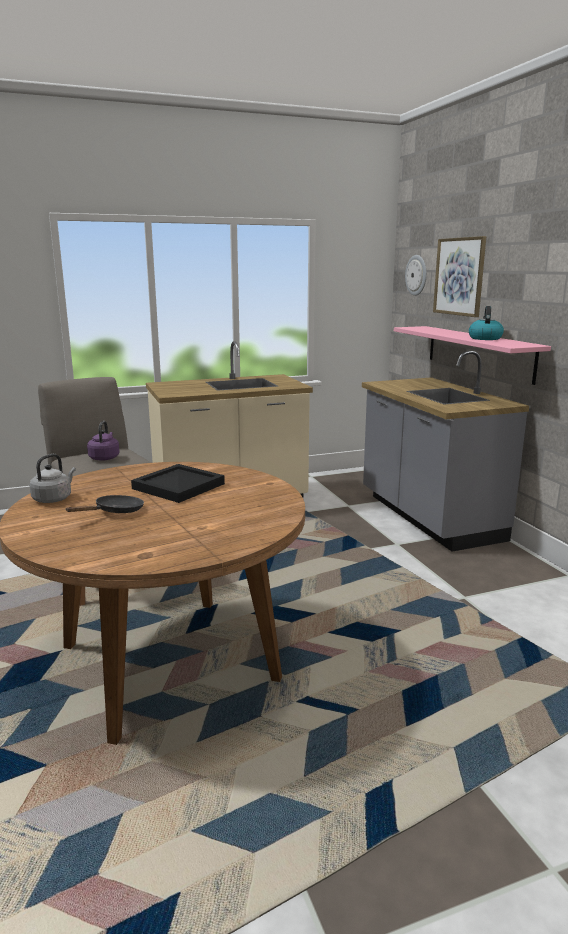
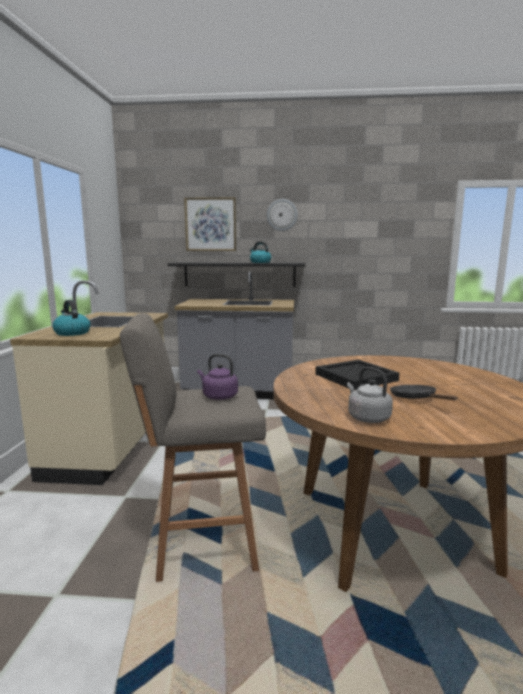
camera: 65 degrees left, 5 degrees down
pink shelf [394,326,551,385] -> black shelf [168,262,305,287]
wall clock [405,255,427,296] -> wall clock moved to [267,199,298,231]
none -> kettle [52,300,91,336]

